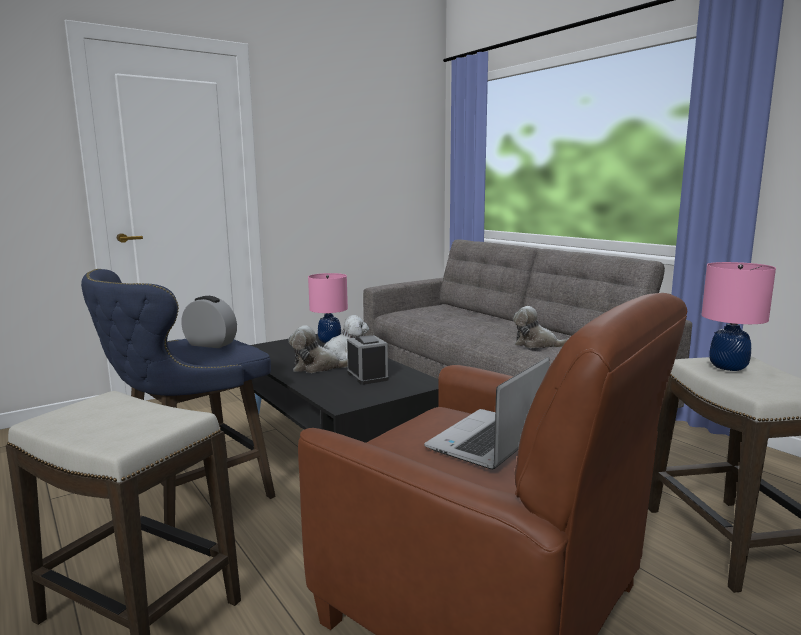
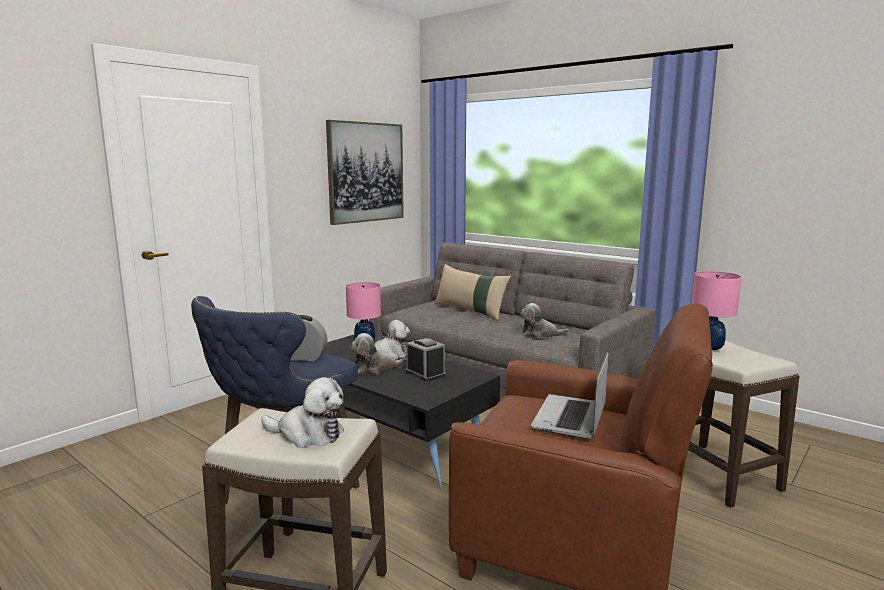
camera: 15 degrees left, 0 degrees up
none -> plush toy [261,377,344,448]
none -> picture [326,120,404,225]
none -> beige pillow [435,264,511,321]

